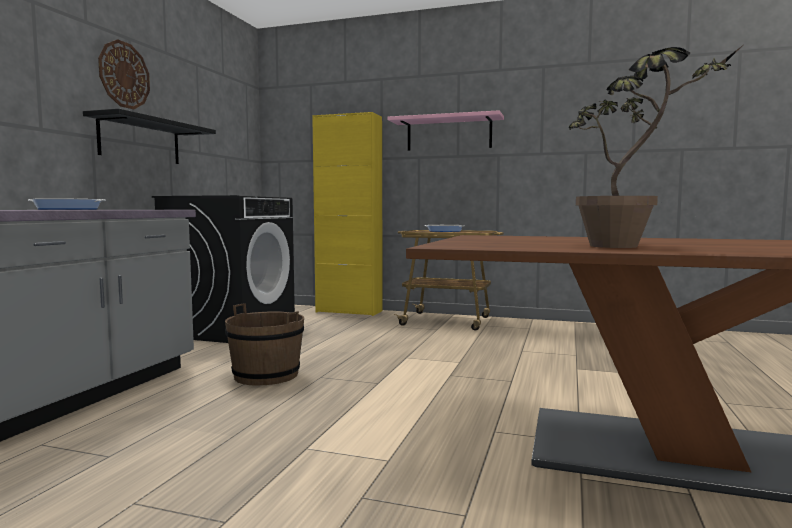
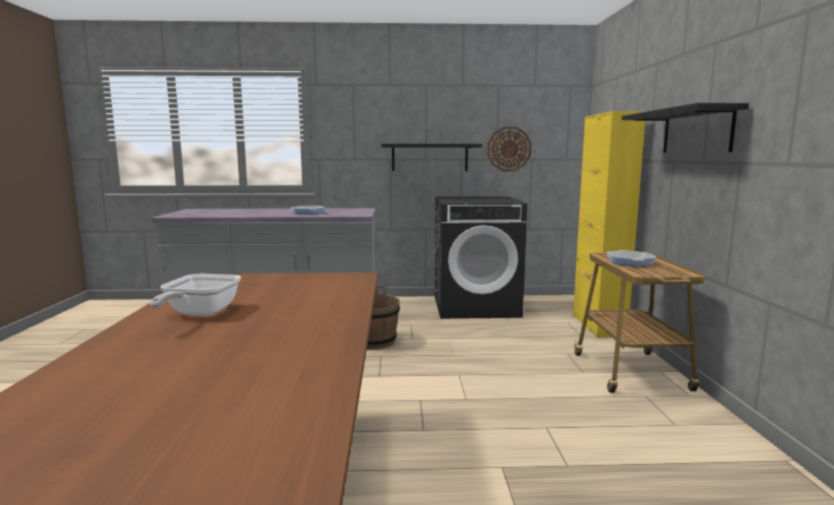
camera: 70 degrees right, 5 degrees up
wall clock [98,39,150,109] -> wall clock moved to [487,127,531,171]
pink shelf [388,110,504,151] -> black shelf [622,103,749,153]
potted plant [569,46,742,248] -> frying pan [150,274,241,316]

